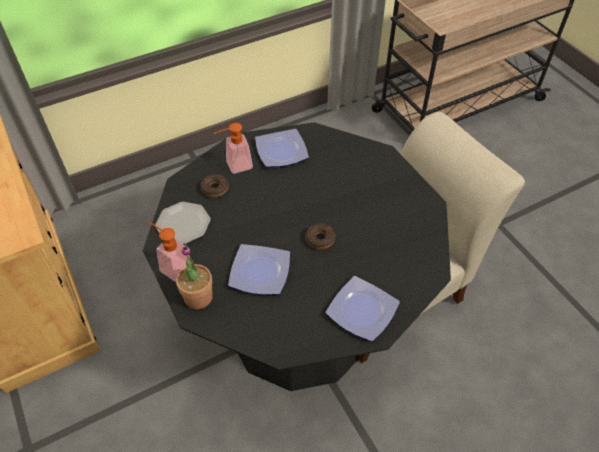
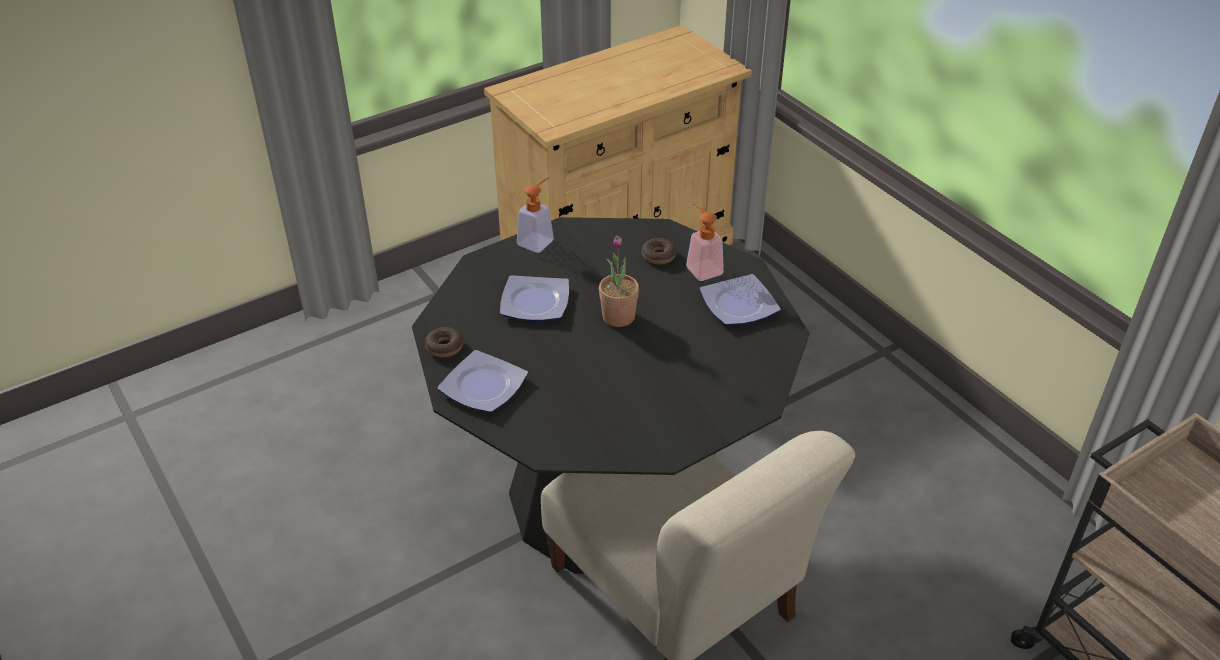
camera: 85 degrees right, 10 degrees down
plate [155,202,211,244] -> none
potted plant [176,245,213,309] -> potted plant moved to [599,235,639,327]
donut [305,223,335,250] -> donut moved to [425,327,463,357]

